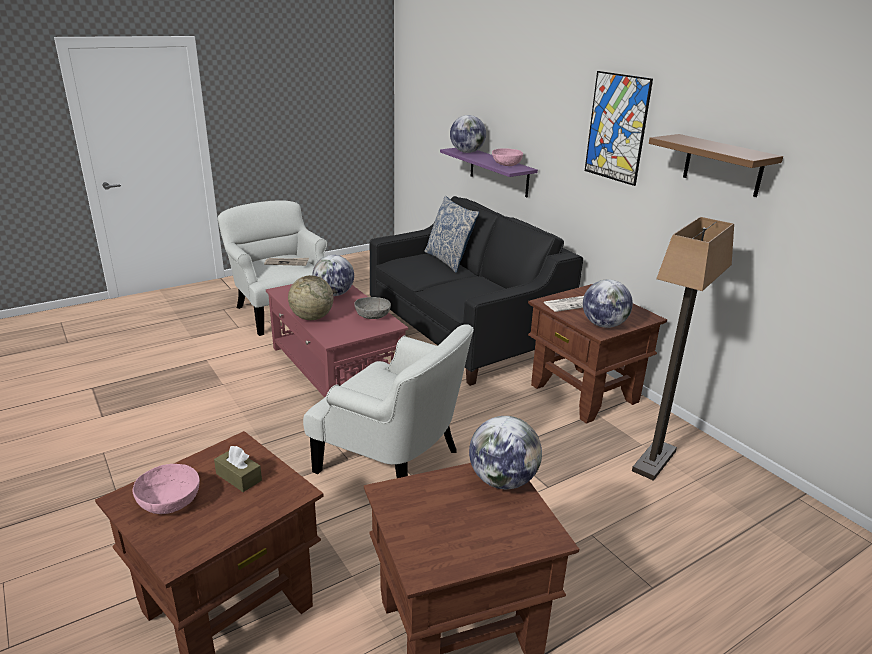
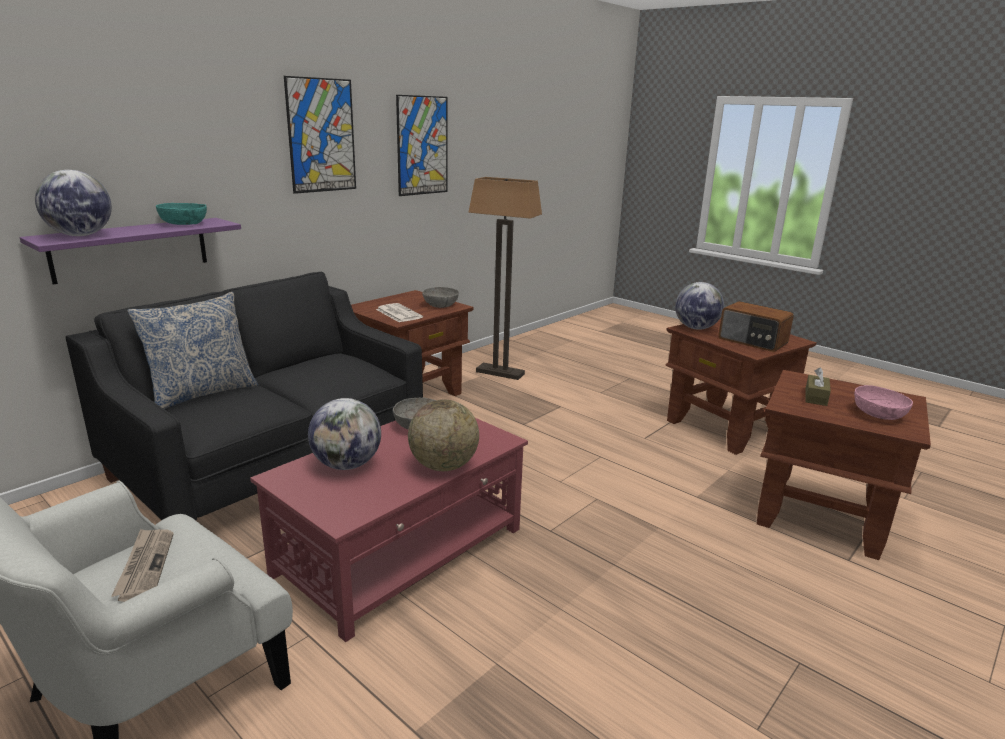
camera: 105 degrees left, 5 degrees down
white armchair [303,324,474,478] -> none
pink bowl [492,148,523,166] -> turquoise bowl [156,203,207,225]
globe [583,279,633,328] -> grey bowl [422,287,459,308]
brown shelf [649,134,783,197] -> picture [396,95,447,196]
none -> radio [718,301,794,352]

